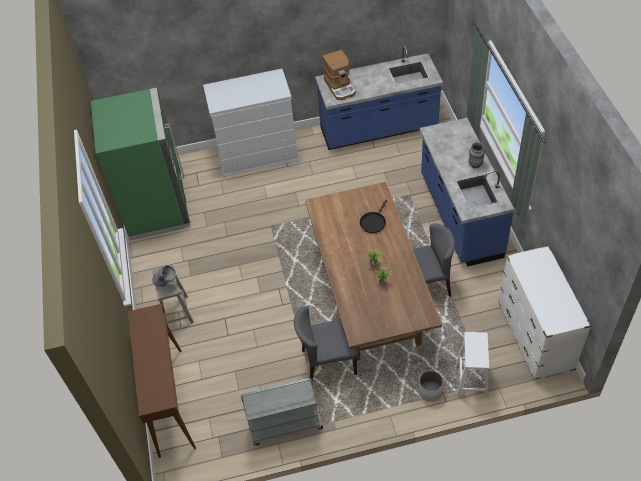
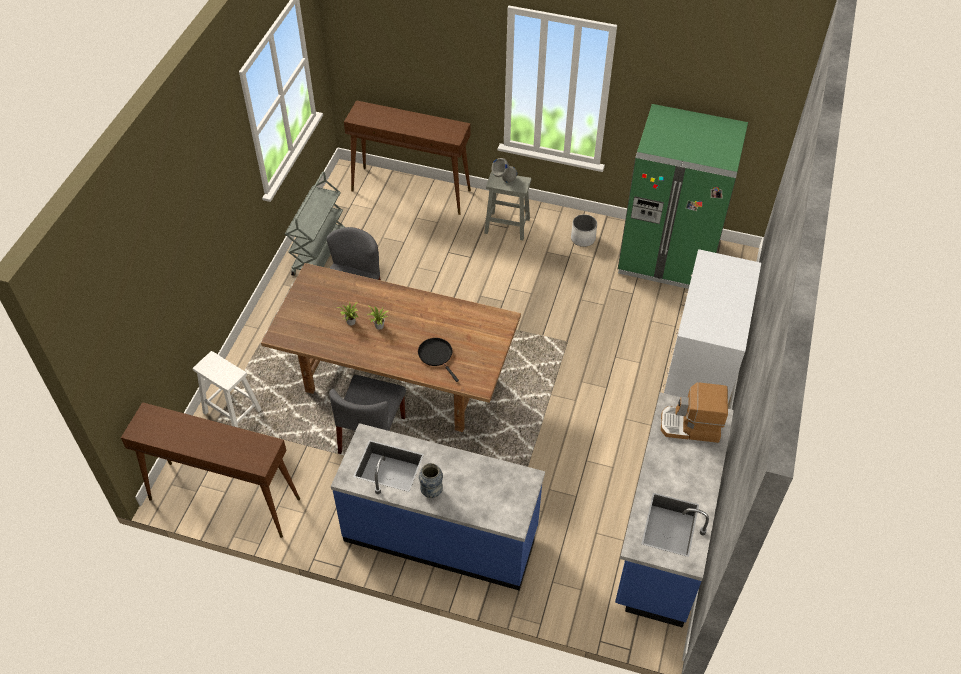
camera: 115 degrees right, 0 degrees up
white planter [418,370,443,402] -> white planter moved to [571,214,597,247]
white dresser [498,246,591,381] -> brown console table [121,402,300,538]

